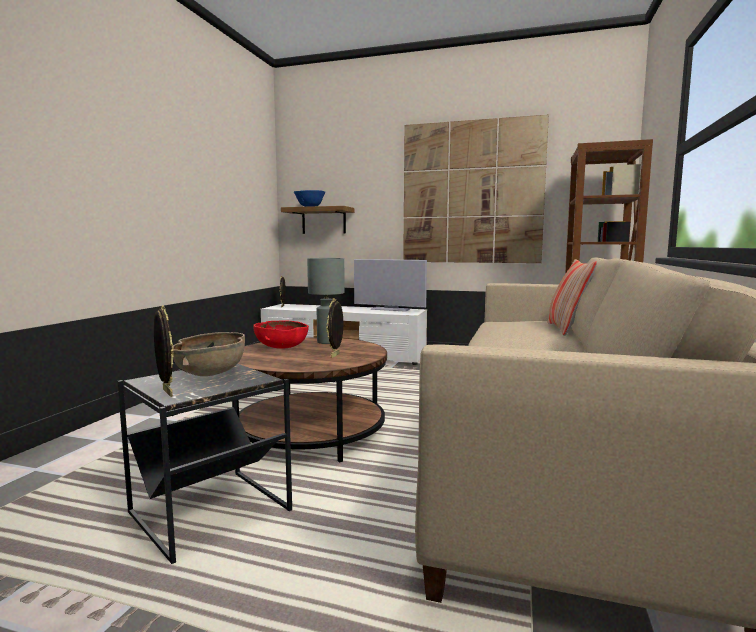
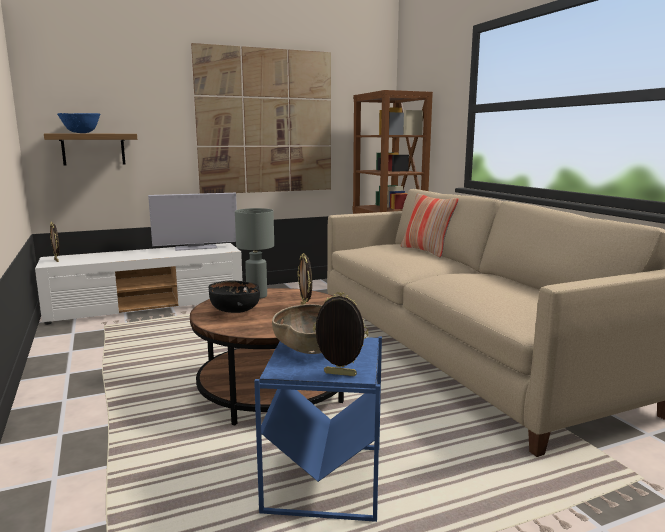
camera: 40 degrees left, 5 degrees up
black side table [117,364,292,564] -> blue side table [254,336,382,522]
red bowl [253,321,309,349] -> black bowl [209,281,260,313]

